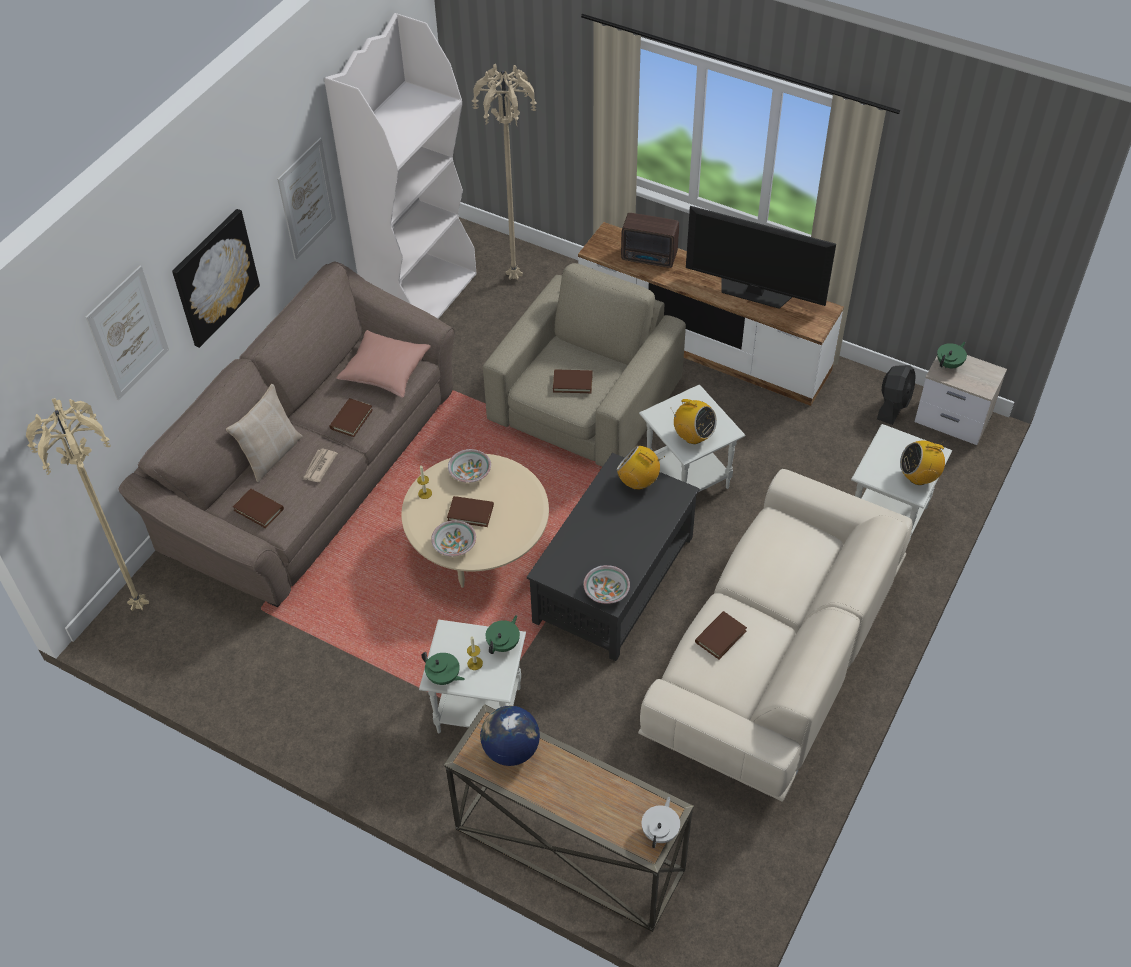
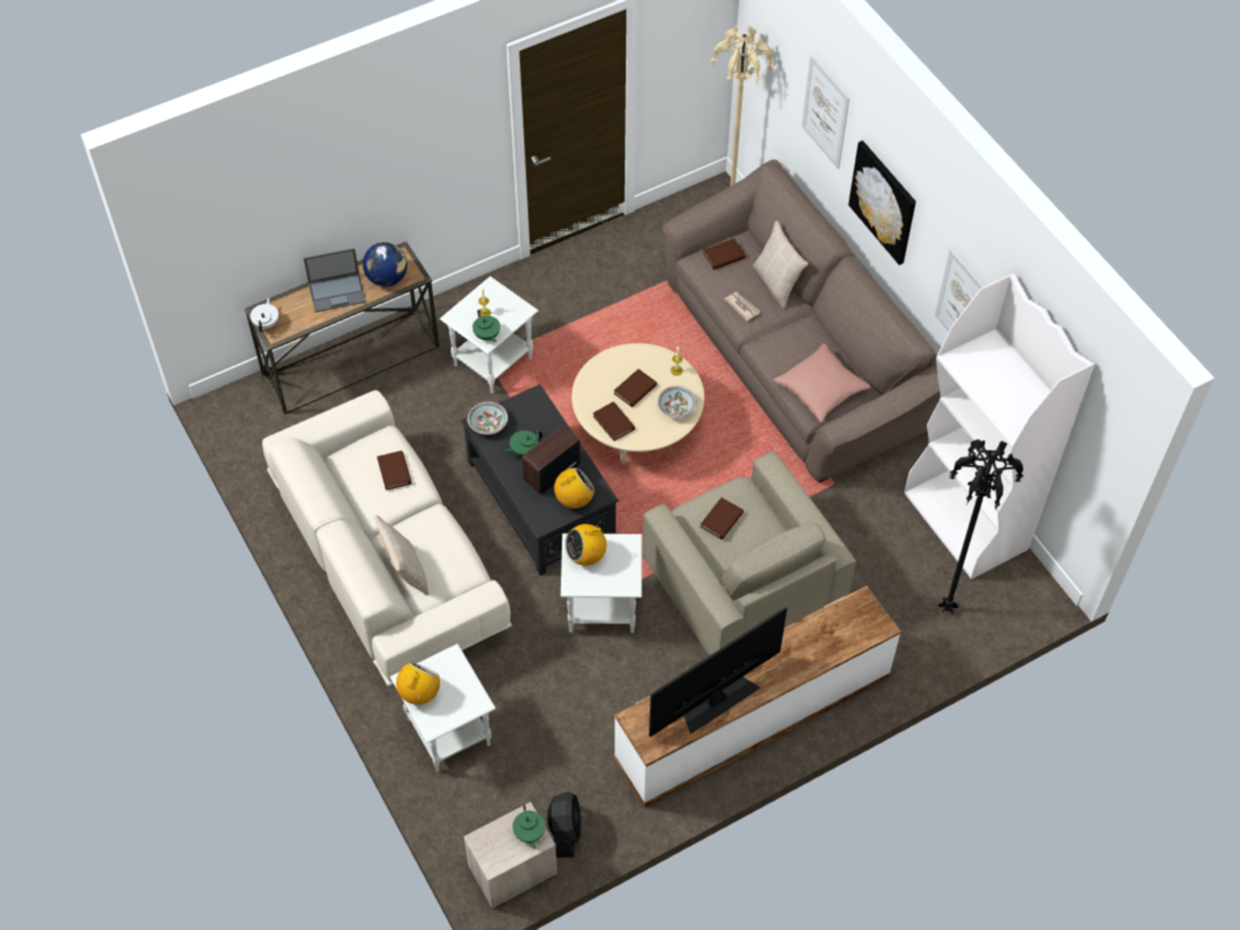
camera: 120 degrees right, 5 degrees up
brown book [329,398,373,437] -> brown book moved to [593,402,635,441]
green teapot [422,652,465,685] -> green teapot moved to [503,430,543,457]
bowl [431,520,476,556] -> none
beige floor lamp [472,64,537,280] -> black floor lamp [938,439,1023,614]
radio [621,213,679,268] -> radio moved to [522,426,580,495]
white teapot [642,797,680,848] -> white teapot turned 135 degrees counterclockwise [250,298,279,332]
black fan [877,365,916,425] -> black fan turned 150 degrees counterclockwise [547,792,581,858]
none -> laptop [303,248,366,312]
none -> beige pillow [374,515,429,595]

